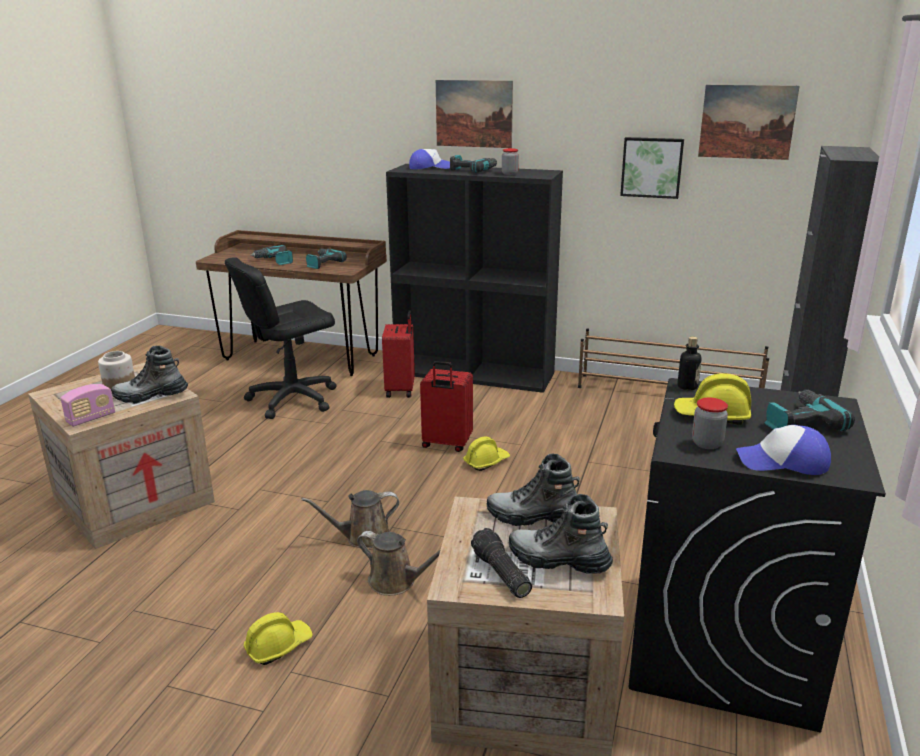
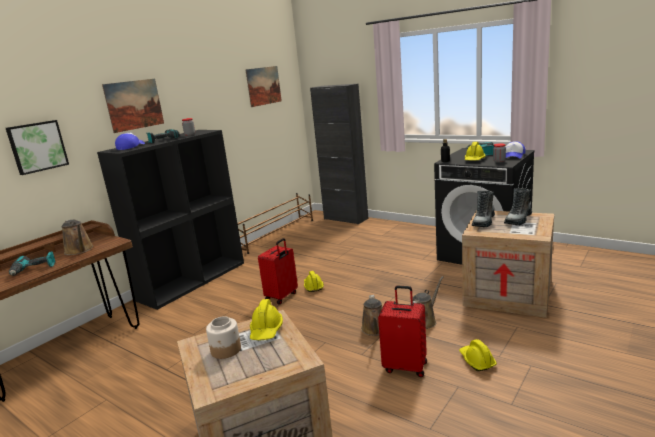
camera: 70 degrees left, 5 degrees down
radio [60,384,115,427] -> none
boot [111,346,188,403] -> yellow hard hat [250,299,283,340]
black office chair [225,257,337,419] -> none
power drill [306,249,347,269] -> brown watering can [62,219,94,255]
red suitcase [382,310,415,398] -> red suitcase moved to [378,285,427,377]
flashlight [471,528,532,598] -> none
picture [620,137,684,199] -> picture moved to [6,120,69,175]

